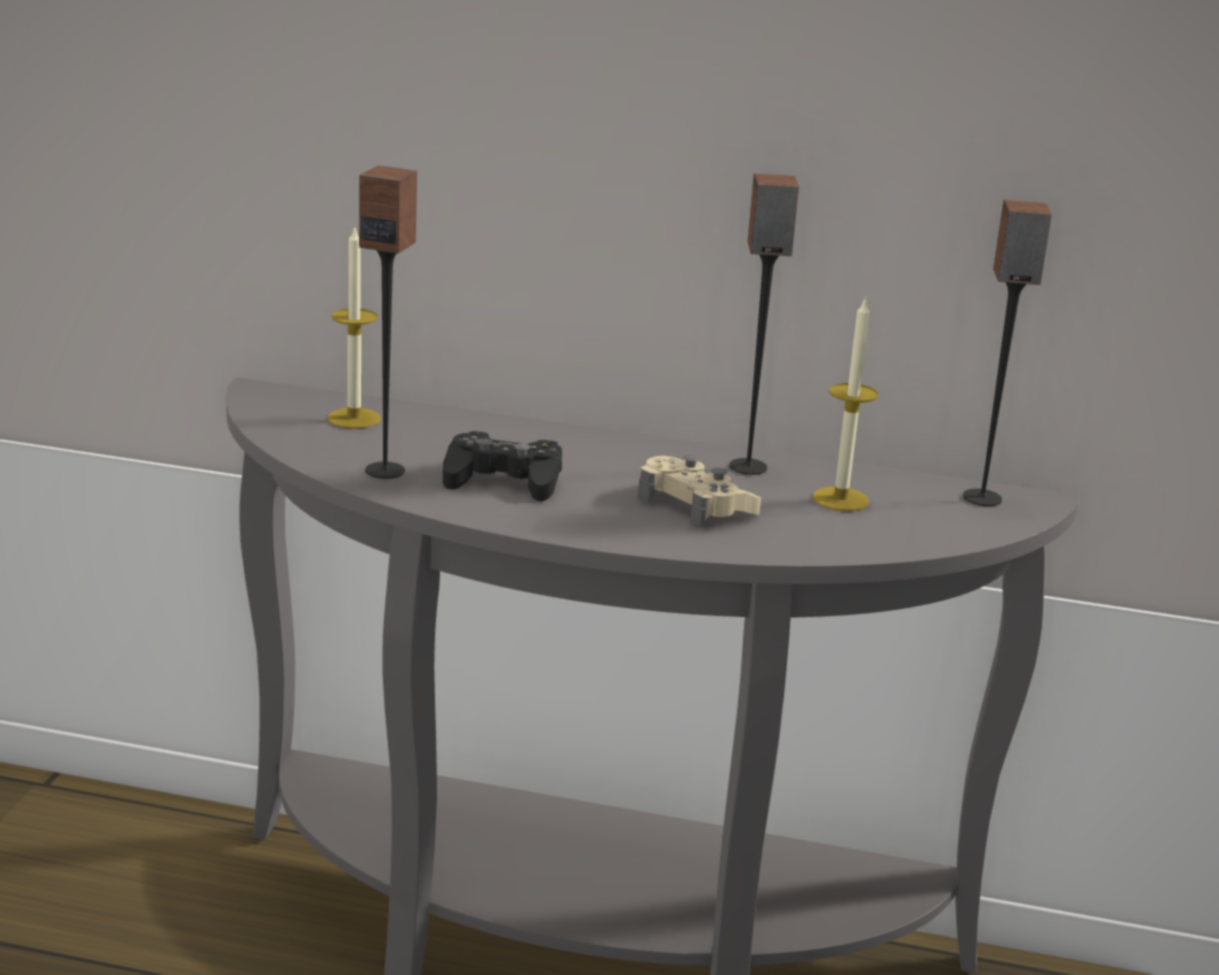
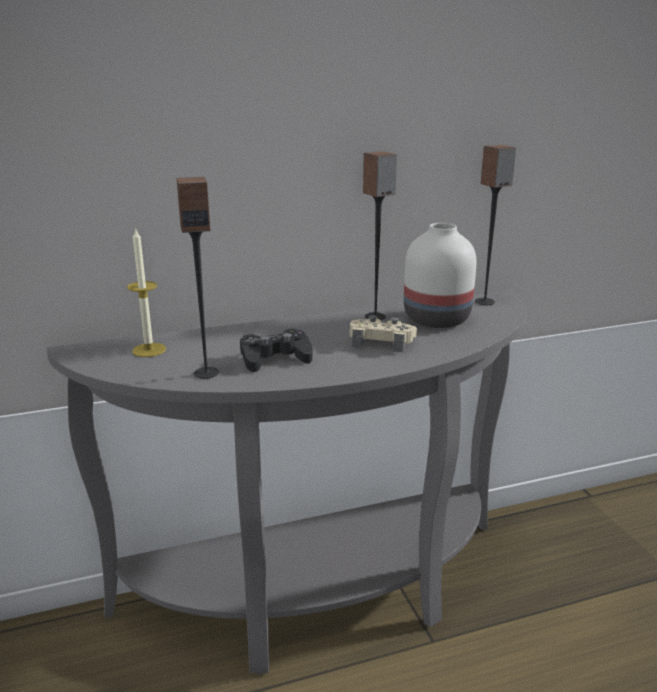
camera: 30 degrees left, 0 degrees up
candle [812,300,878,511] -> white vase [404,223,476,328]

